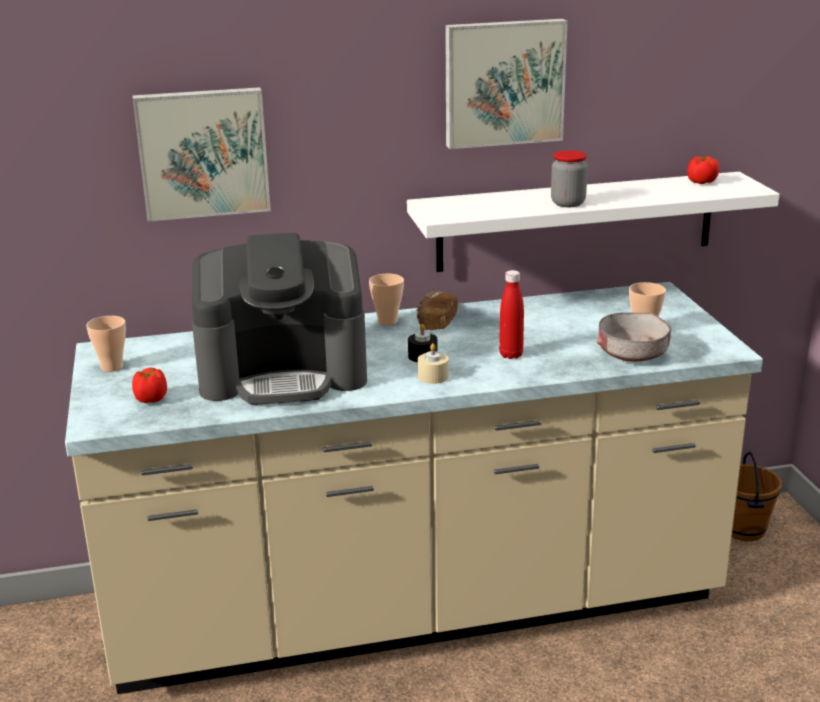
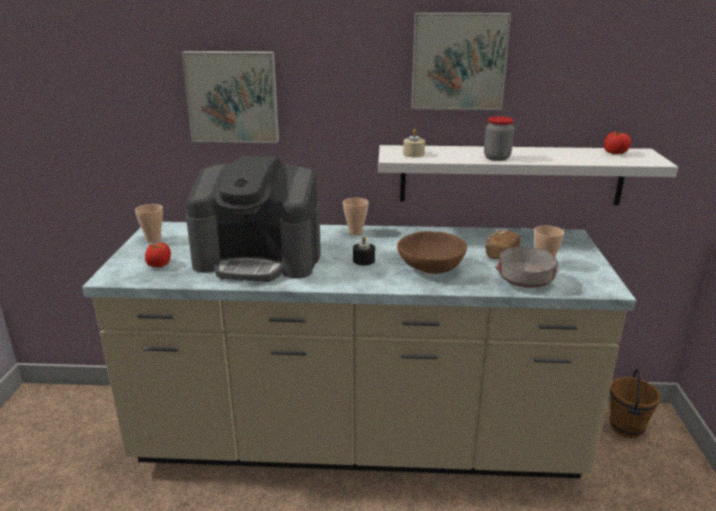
camera: 15 degrees right, 0 degrees up
bread [416,292,458,330] -> bread moved to [485,230,520,259]
beige candle [418,343,448,384] -> beige candle moved to [403,129,425,157]
red bottle [499,270,524,359] -> brown bowl [397,231,467,274]

